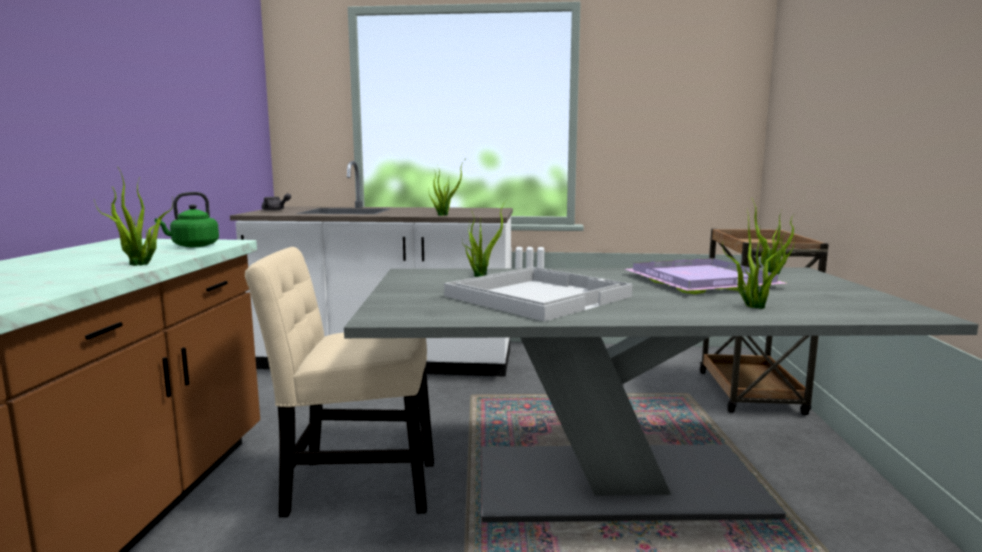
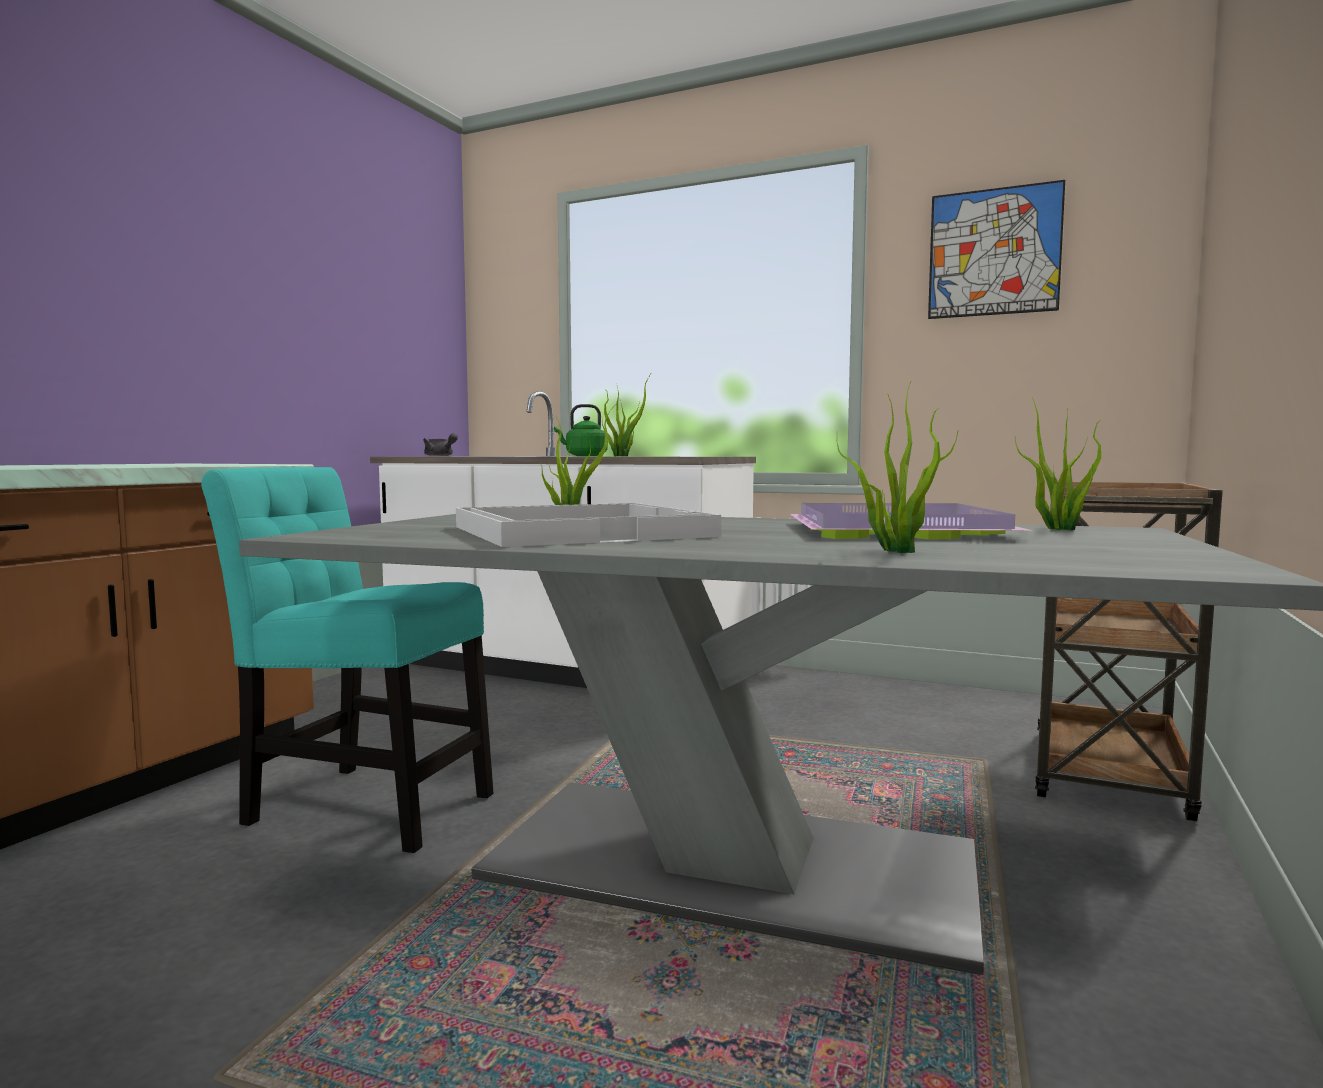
camera: 20 degrees right, 5 degrees down
potted plant [94,168,173,266] -> none
green kettle [155,192,219,247] -> green kettle moved to [554,404,608,456]
beige chair [245,247,434,517] -> turquoise chair [201,467,493,853]
none -> picture [928,180,1065,319]

